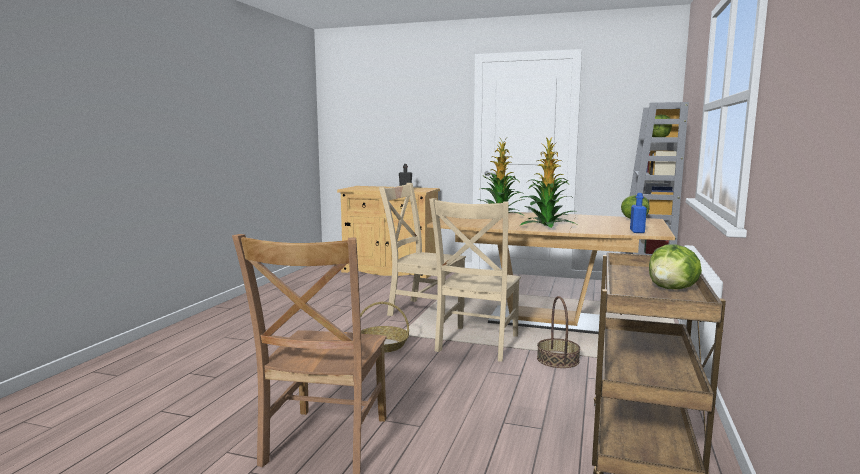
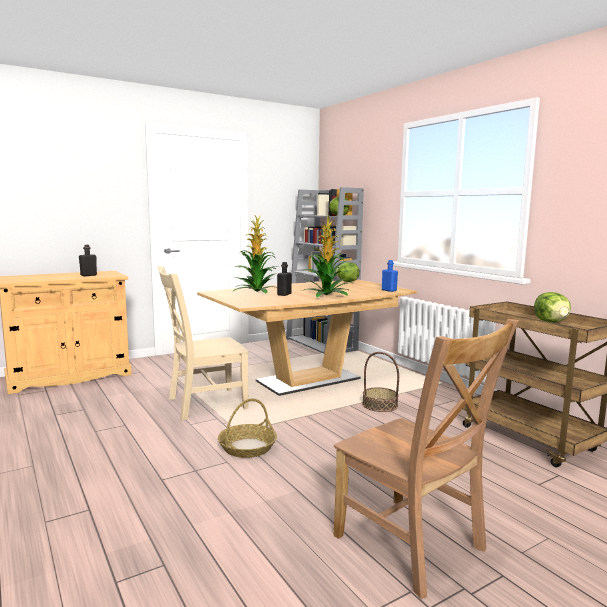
camera: 50 degrees left, 0 degrees up
beige chair [429,198,521,362] -> none
none -> black bottle [277,262,292,296]

